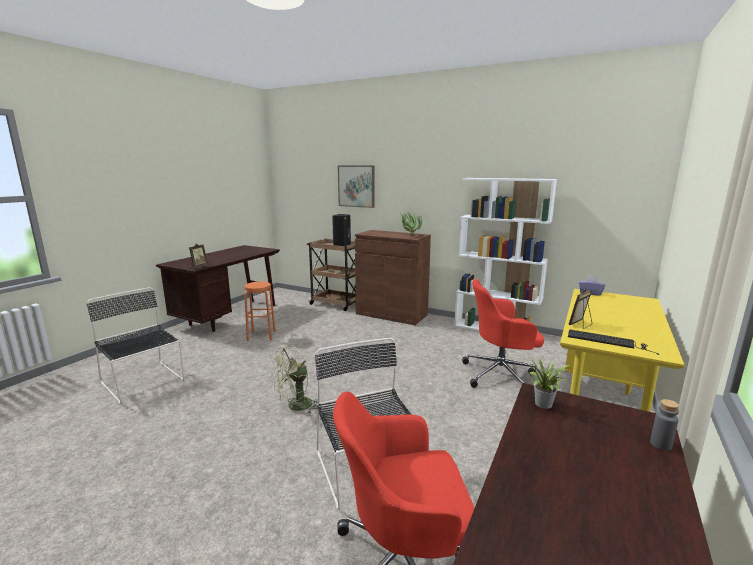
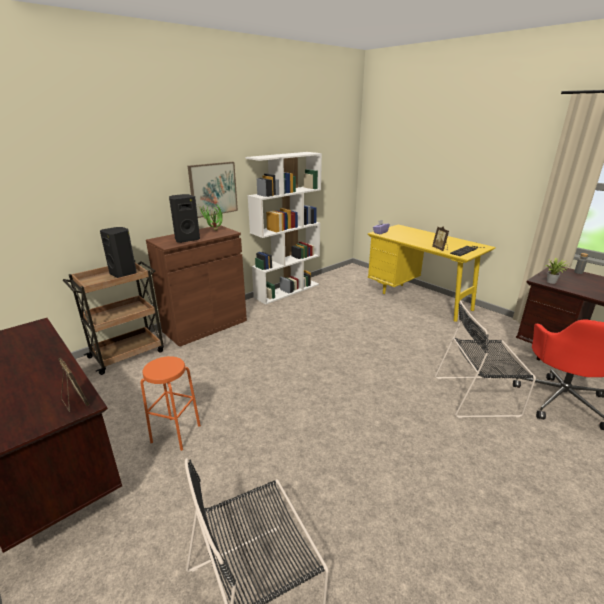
camera: 70 degrees left, 10 degrees up
green fan [269,346,318,413] -> none
picture [338,165,375,208] -> picture moved to [188,162,238,218]
red office chair [462,279,544,388] -> none
none -> black speaker [169,194,200,243]

